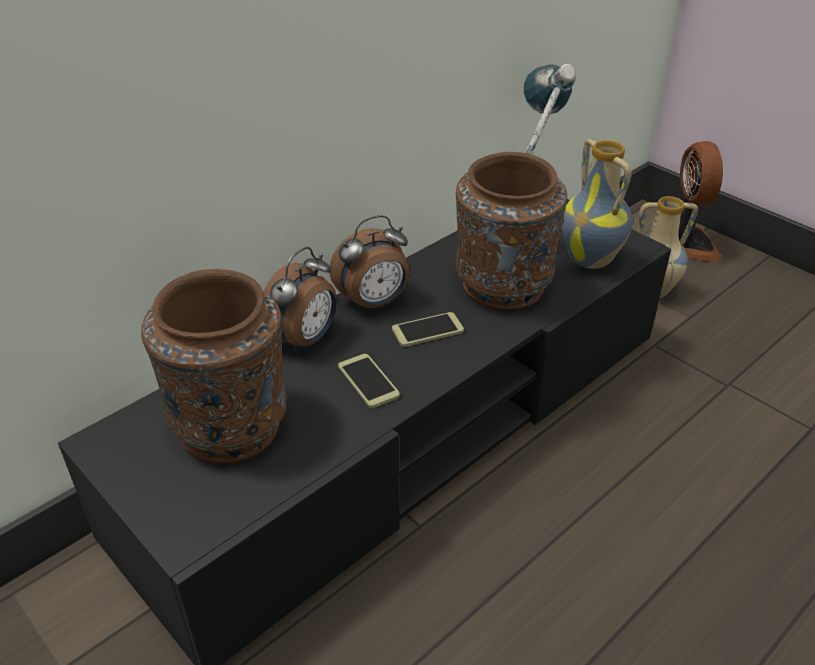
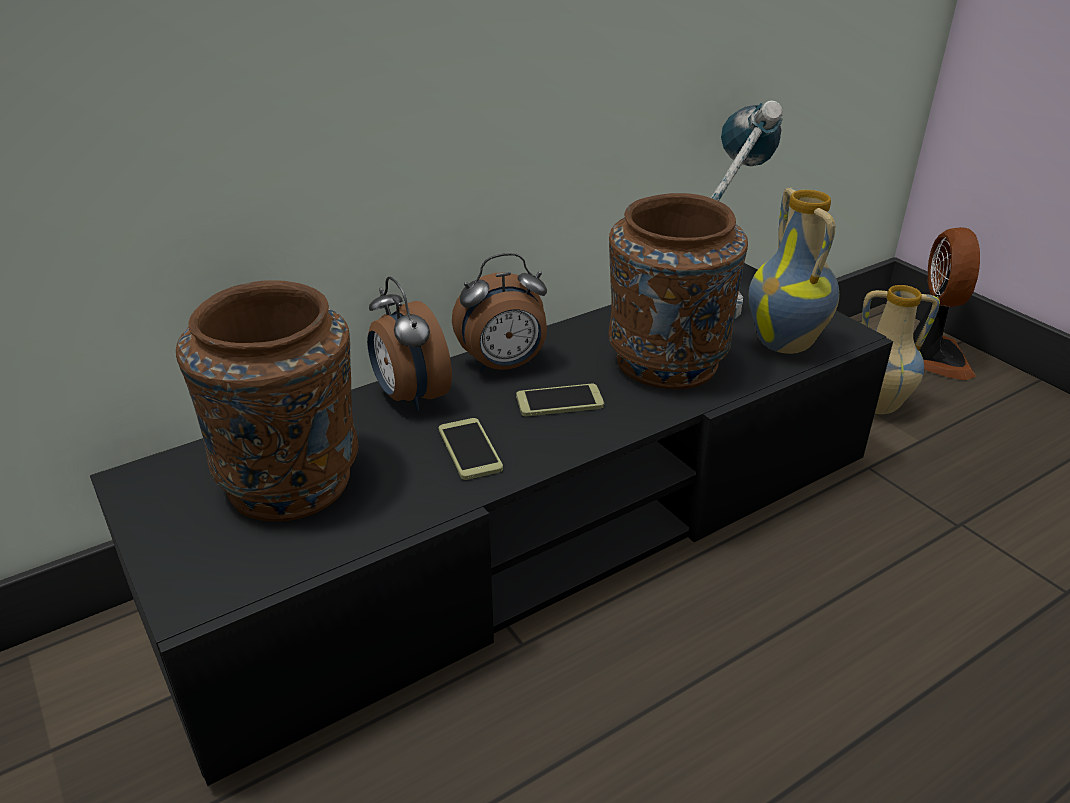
camera: 10 degrees right, 5 degrees down
alarm clock [264,247,337,353] -> alarm clock turned 105 degrees clockwise [367,277,452,411]

